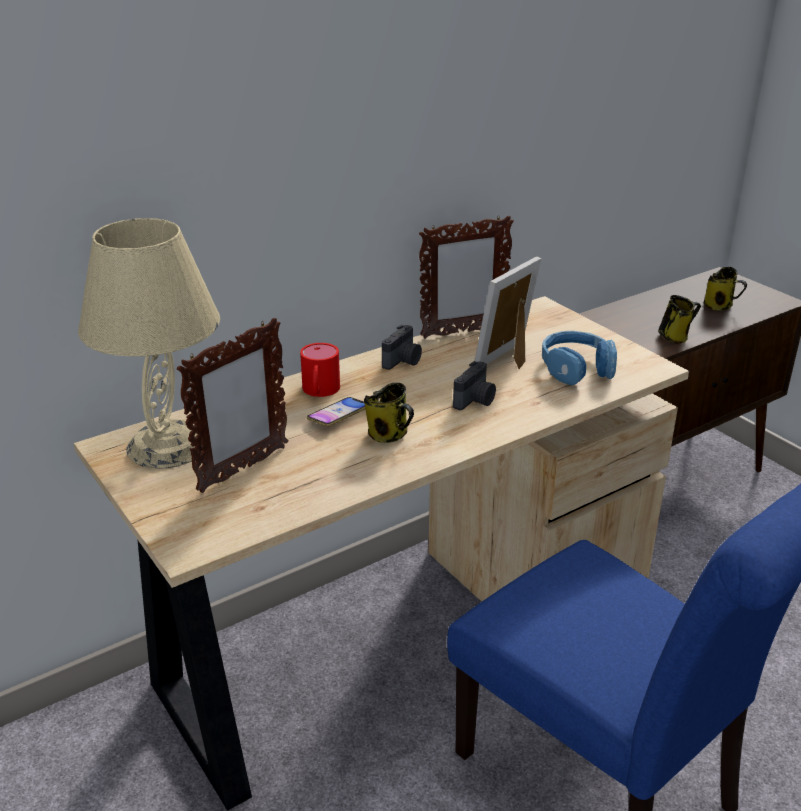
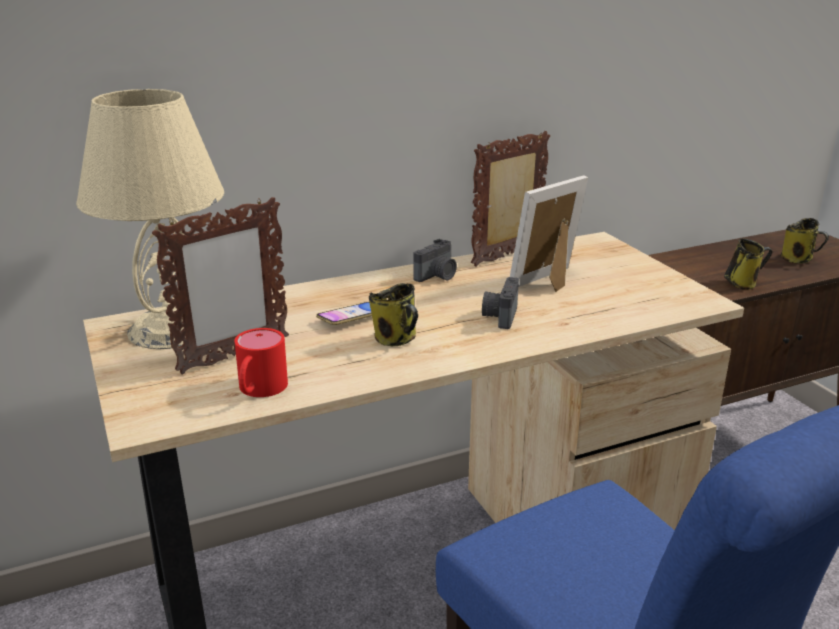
camera: 10 degrees right, 5 degrees down
red mug [300,343,340,397] -> red mug moved to [235,328,288,397]
picture frame [419,216,514,339] -> picture frame turned 150 degrees clockwise [471,131,550,267]
camera [453,361,496,410] -> camera turned 150 degrees clockwise [482,277,519,329]
blue headphones [542,331,617,385] -> none

